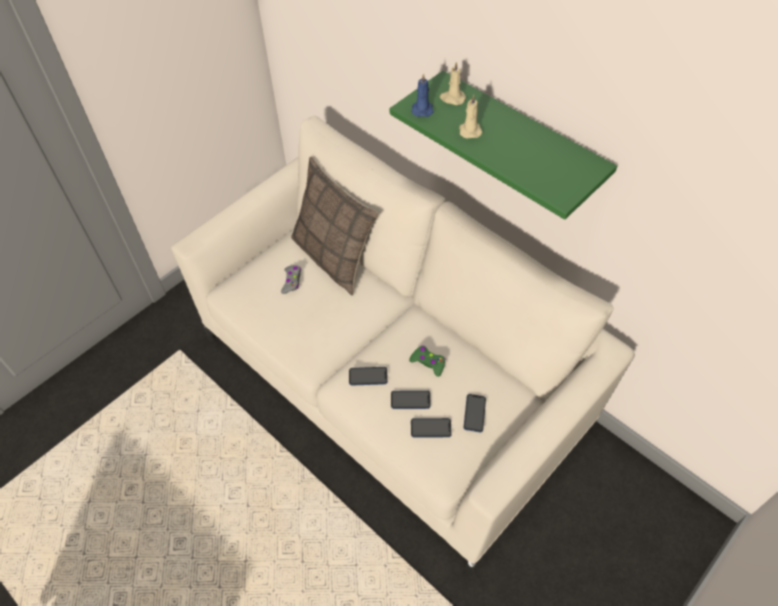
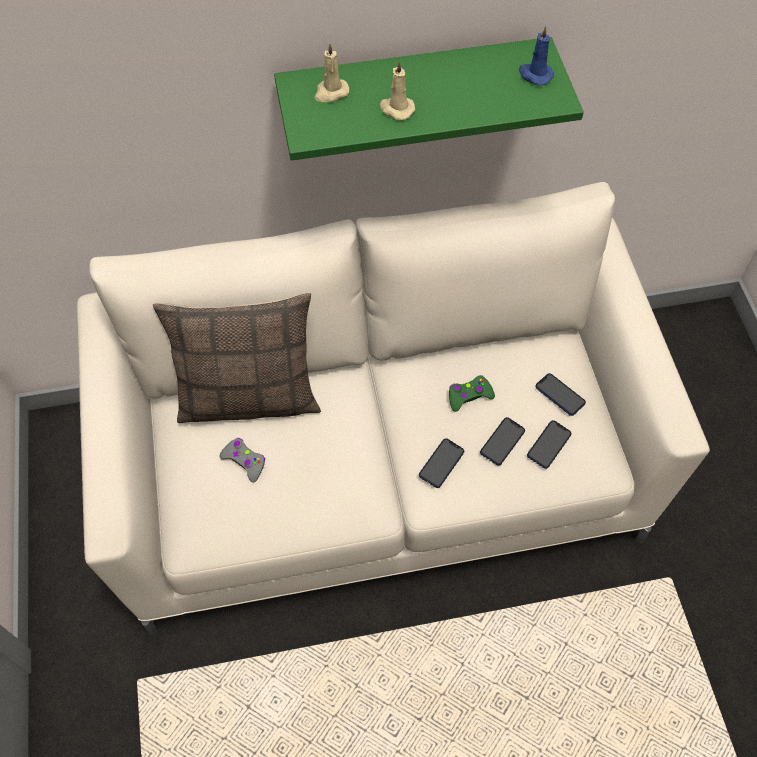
camera: 55 degrees left, 5 degrees up
blue candle [411,73,434,117] -> blue candle moved to [519,26,554,85]

